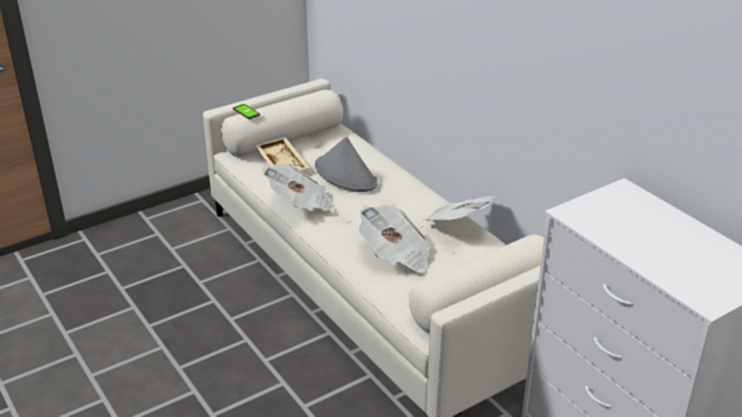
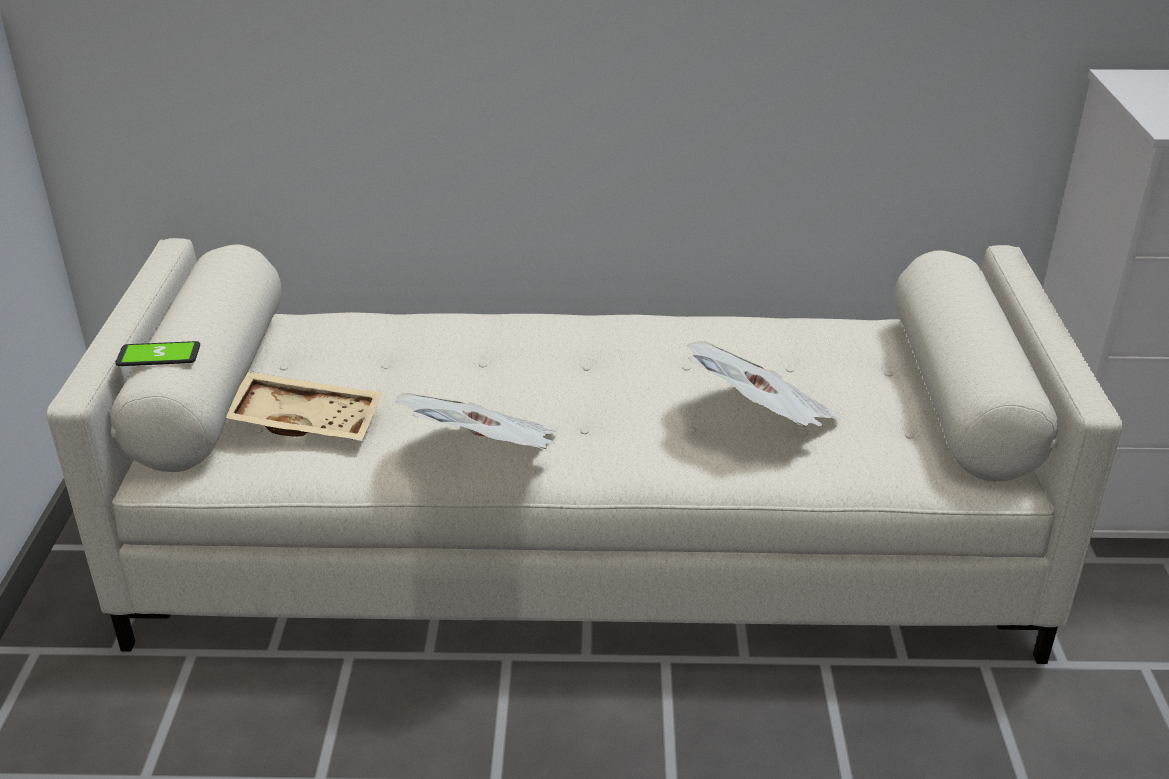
camera: 55 degrees left, 0 degrees up
grey hat [315,136,378,192] -> none
newspaper [424,196,496,221] -> none

